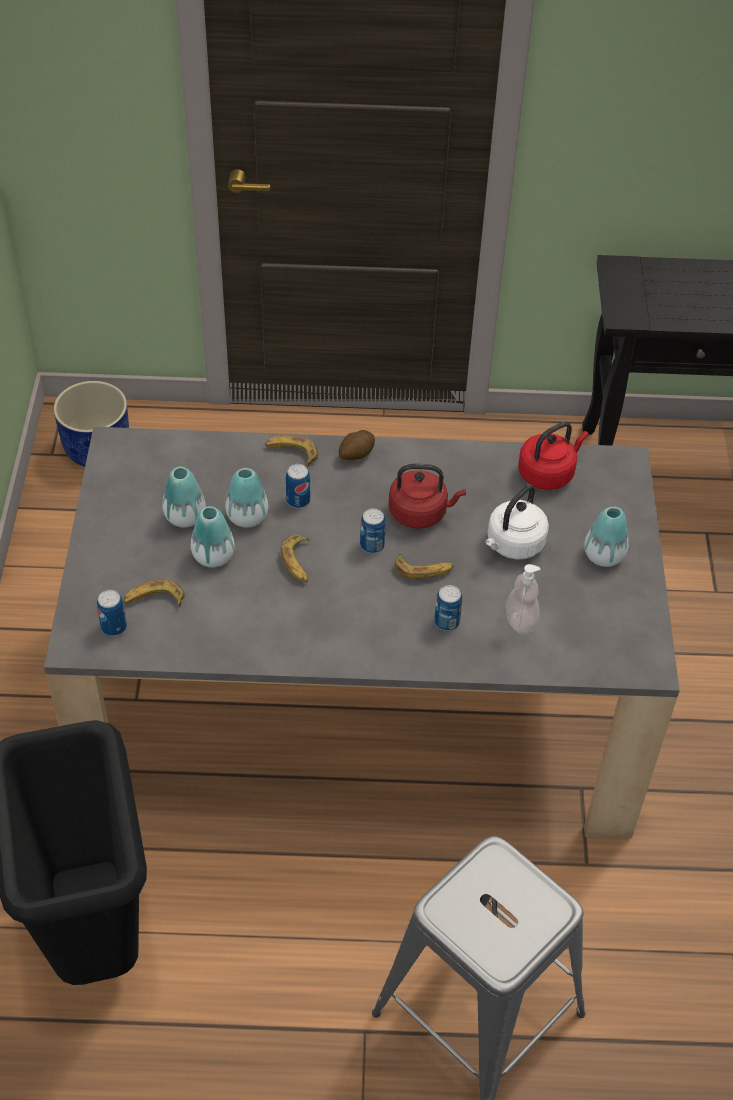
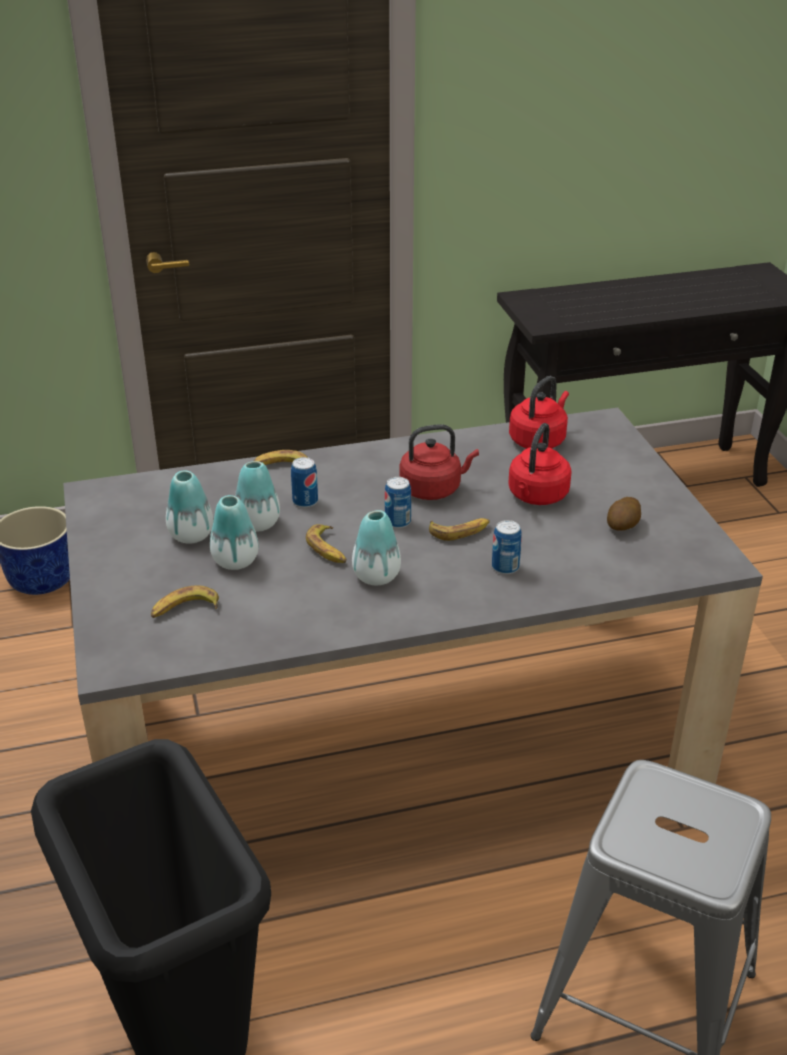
camera: 15 degrees left, 15 degrees down
can [97,590,127,636] -> none
potato [339,430,375,460] -> potato moved to [607,497,641,531]
white kettle [485,484,549,559] -> red kettle [508,423,572,505]
soap dispenser [506,564,540,634] -> none
vase [584,506,629,567] -> vase moved to [352,510,401,585]

